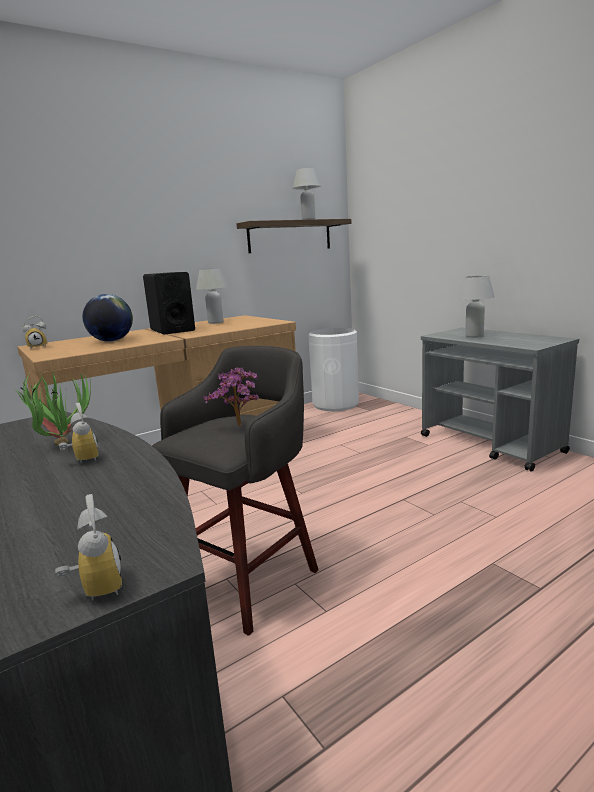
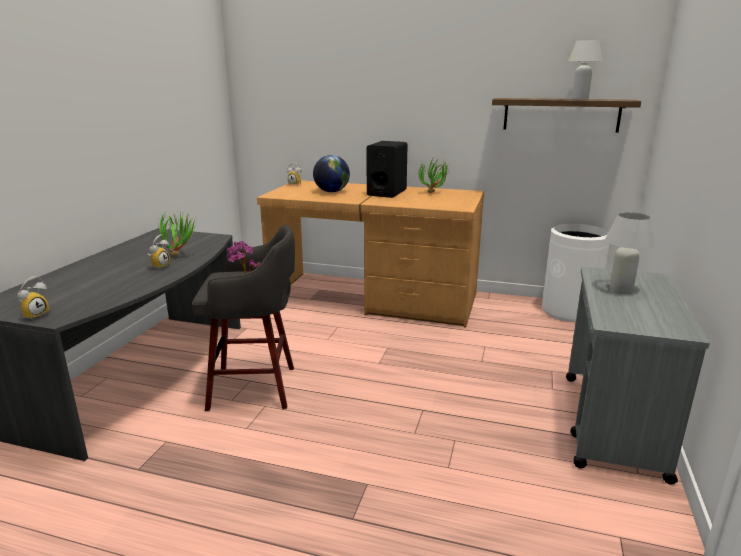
camera: 50 degrees right, 5 degrees up
white table lamp [196,268,228,324] -> potted plant [419,158,450,193]

